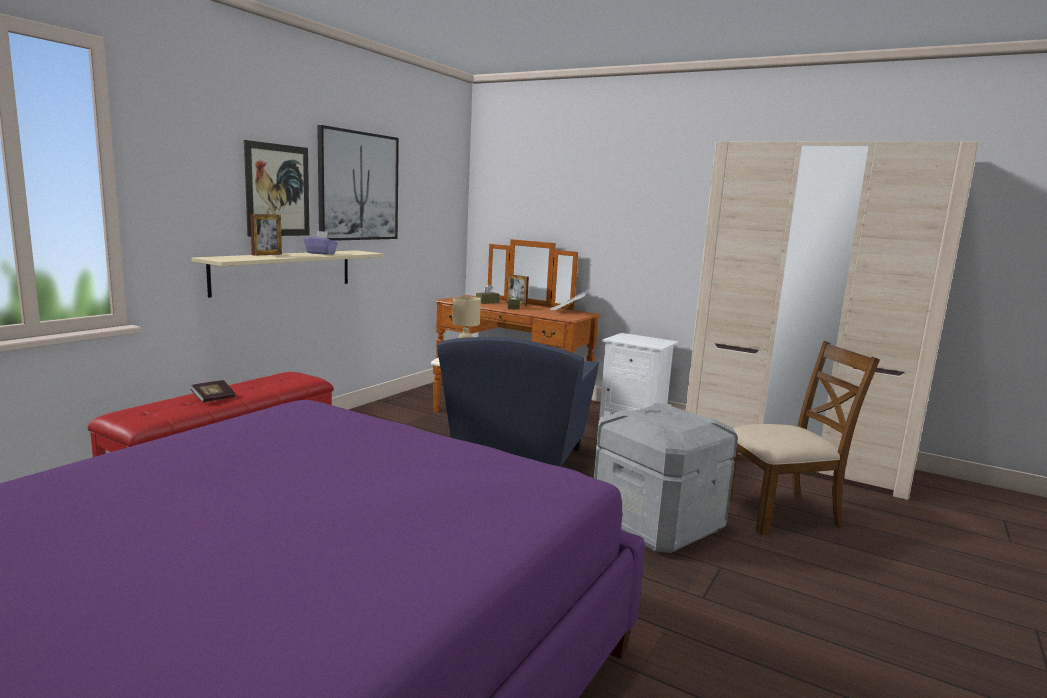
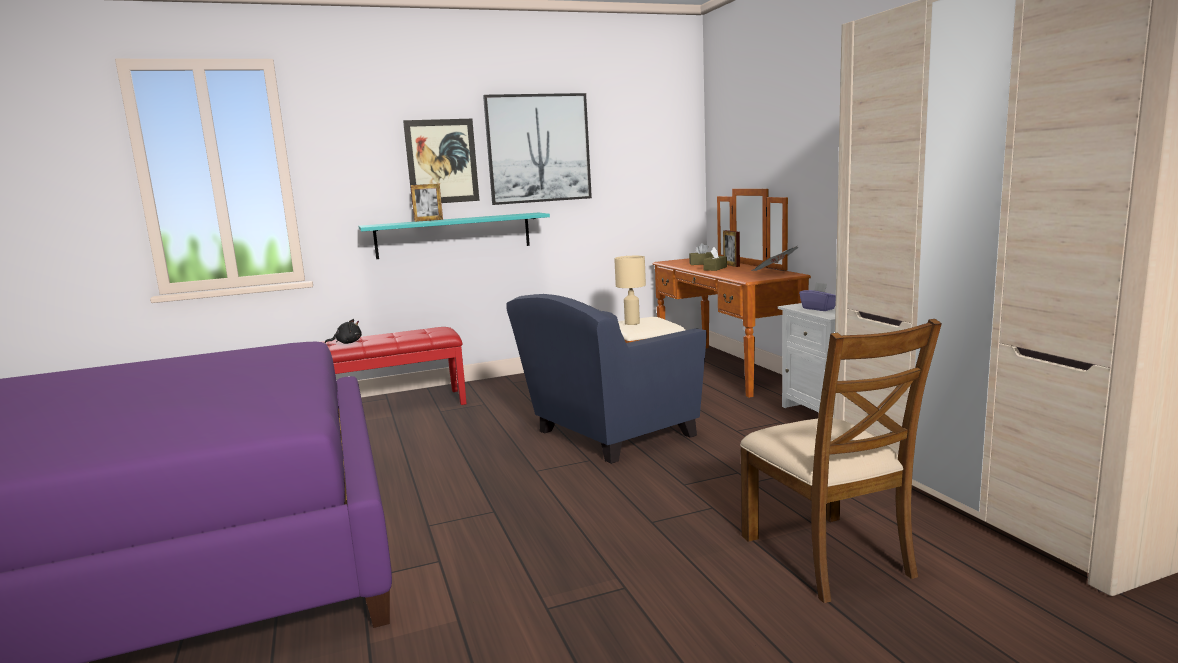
camera: 40 degrees right, 0 degrees up
book [190,380,236,403] -> black plush toy [325,319,362,344]
beige shelf [192,250,384,298] -> turquoise shelf [359,213,550,259]
purple tissue box [304,231,338,255] -> purple tissue box moved to [799,283,836,311]
grey storage box [594,403,738,553] -> none
brown chair [730,341,880,535] -> brown chair turned 45 degrees clockwise [740,319,942,603]

